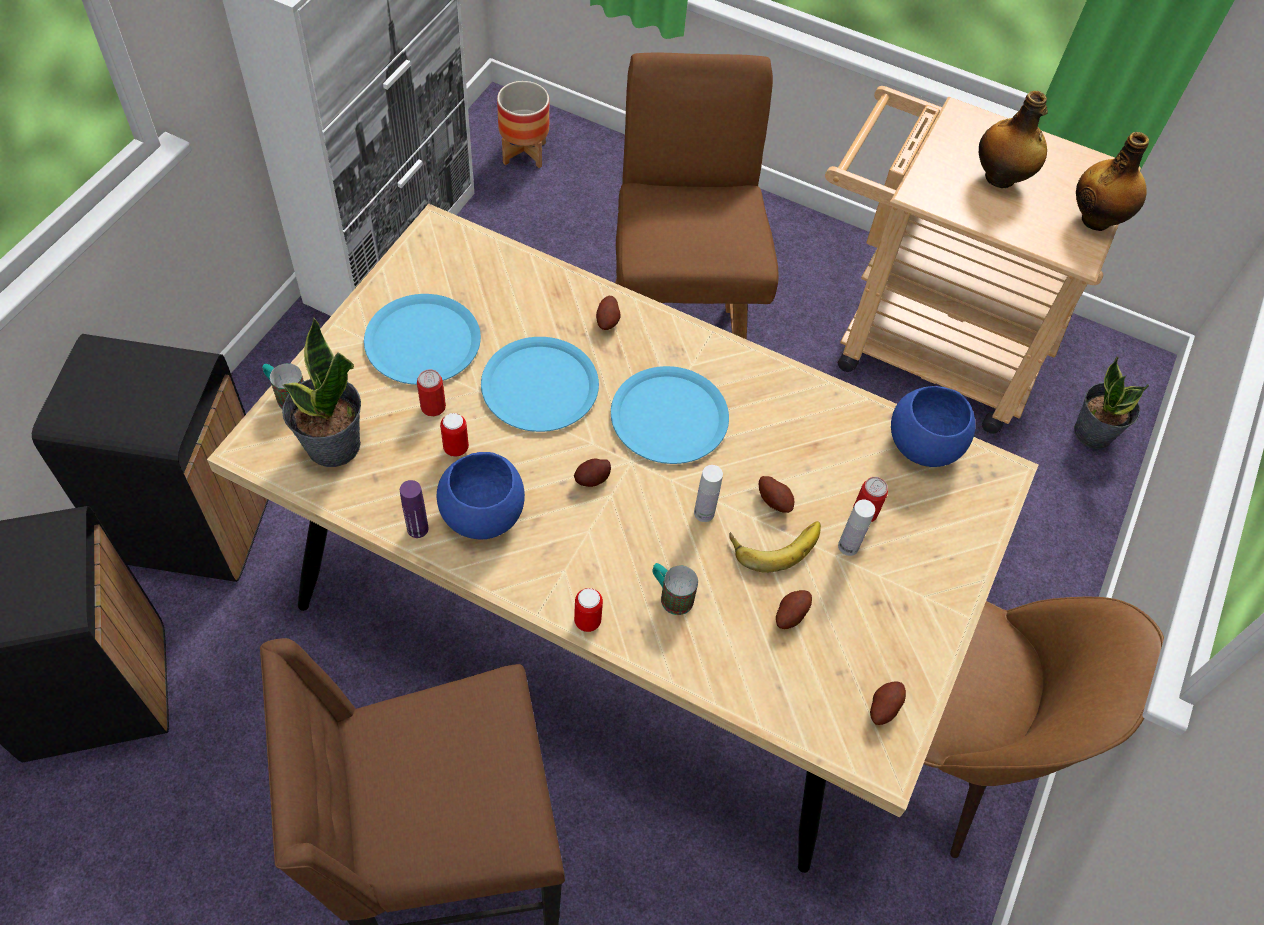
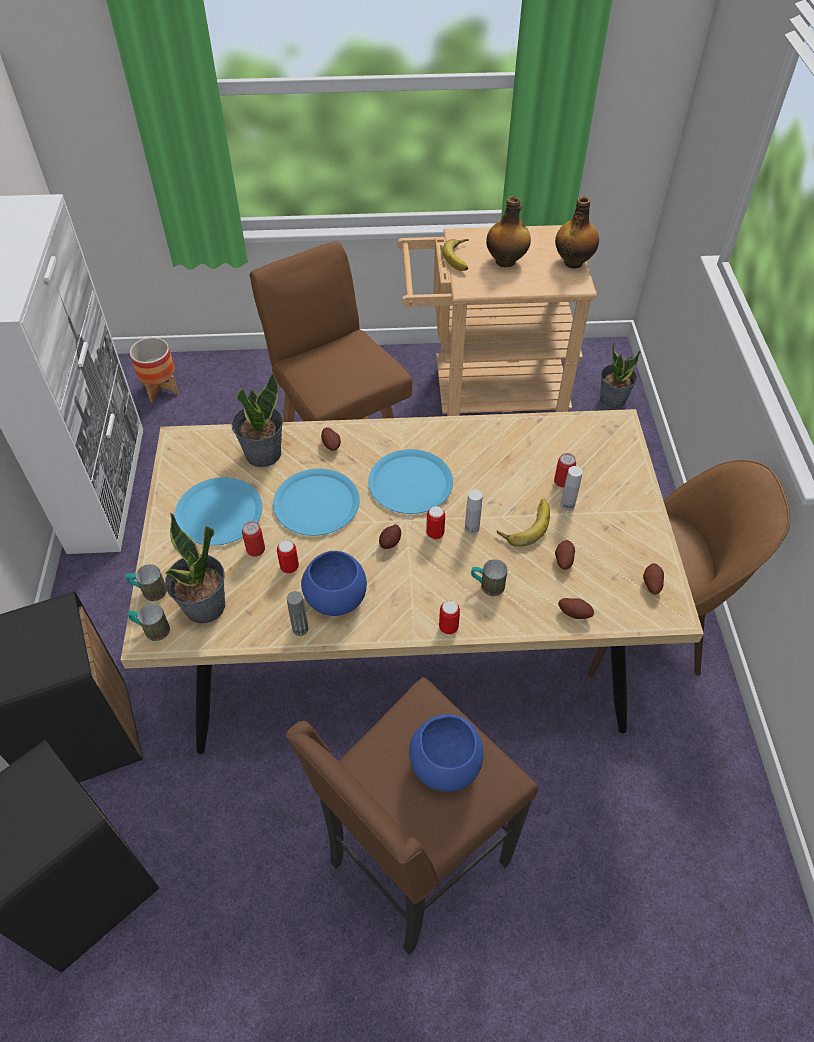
camera: 25 degrees left, 5 degrees down
purple bottle [400,480,429,538] -> grey bottle [287,591,308,636]
potato [759,476,794,513] -> potato moved to [558,598,594,619]
blue bowl [891,386,975,467] -> blue bowl moved to [409,714,484,792]
none -> mug [128,603,170,641]
none -> potted plant [231,373,283,467]
none -> can [426,506,445,539]
none -> banana [442,239,469,271]

